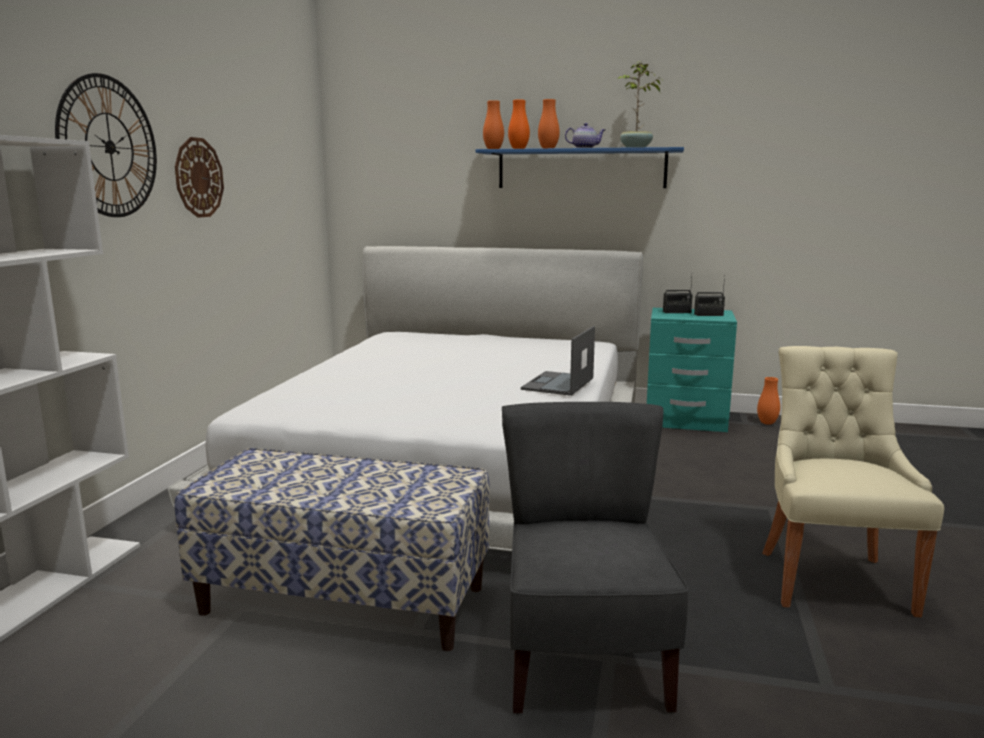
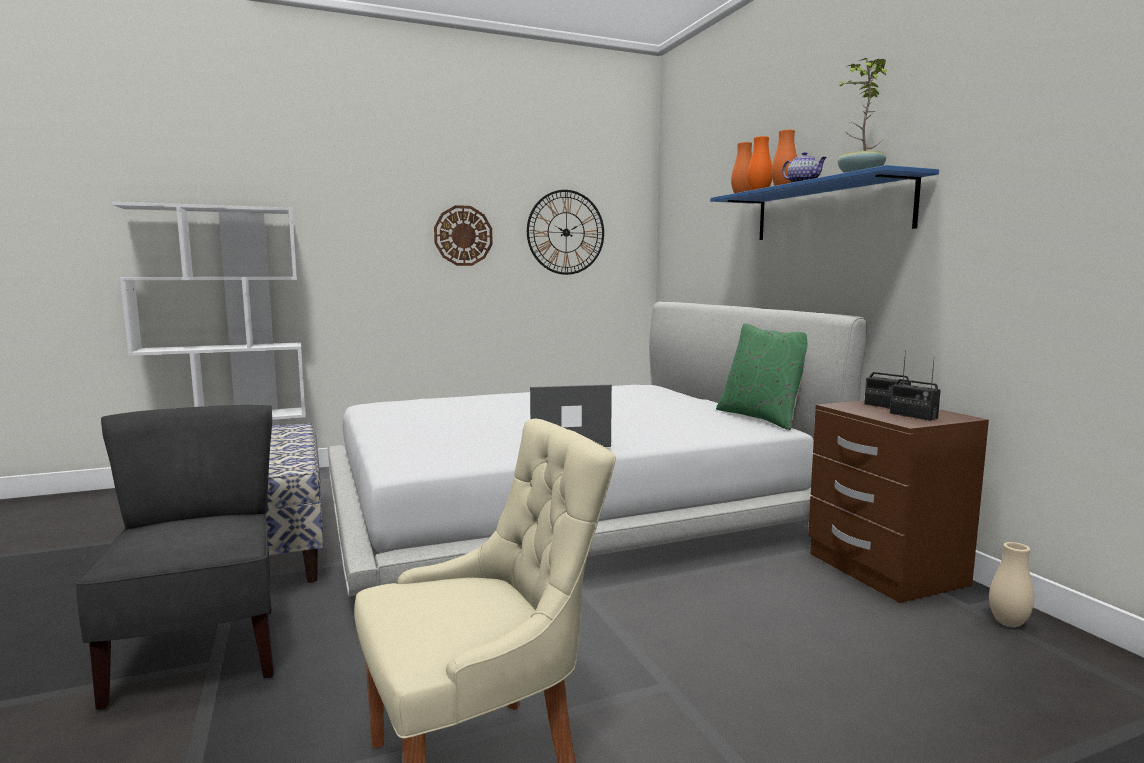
camera: 55 degrees right, 5 degrees down
wall clock [55,73,157,217] -> wall clock moved to [527,190,604,275]
grey chair [502,402,689,714] -> grey chair turned 75 degrees counterclockwise [75,405,274,710]
turquoise nightstand [647,308,737,432] -> brown nightstand [808,400,989,603]
orange vase [757,377,780,425] -> beige vase [989,542,1034,627]
none -> green pillow [716,323,808,430]

